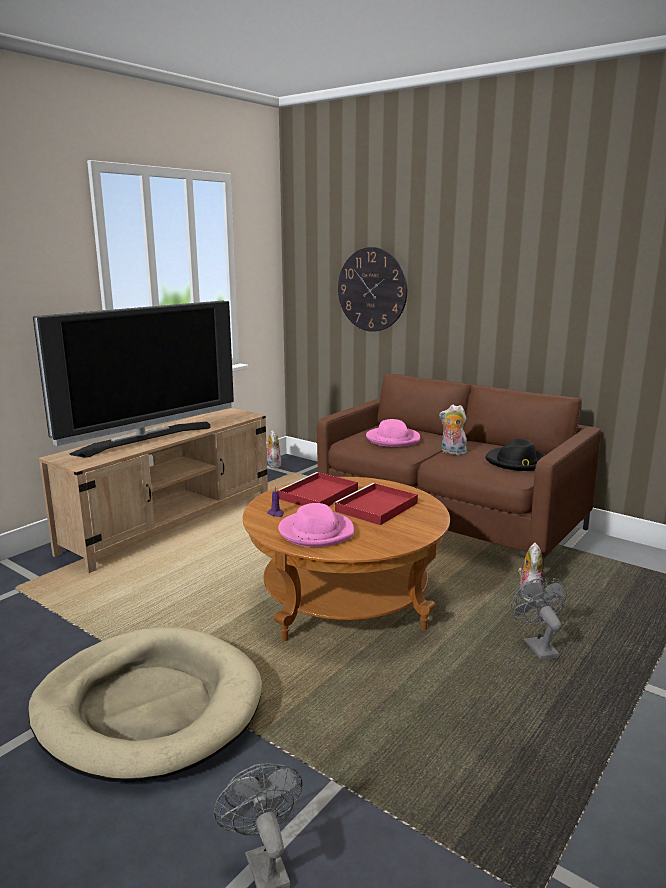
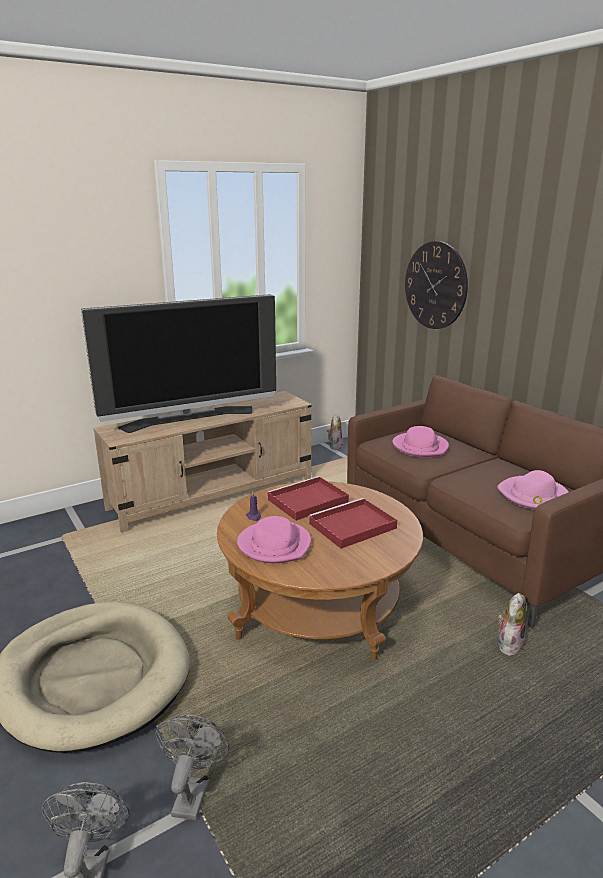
camera: 20 degrees right, 5 degrees up
plush toy [439,405,467,455] -> none
black hat [485,439,546,471] -> pink hat [497,470,569,510]
grey fan [511,577,567,660] -> grey fan moved to [156,714,229,820]

